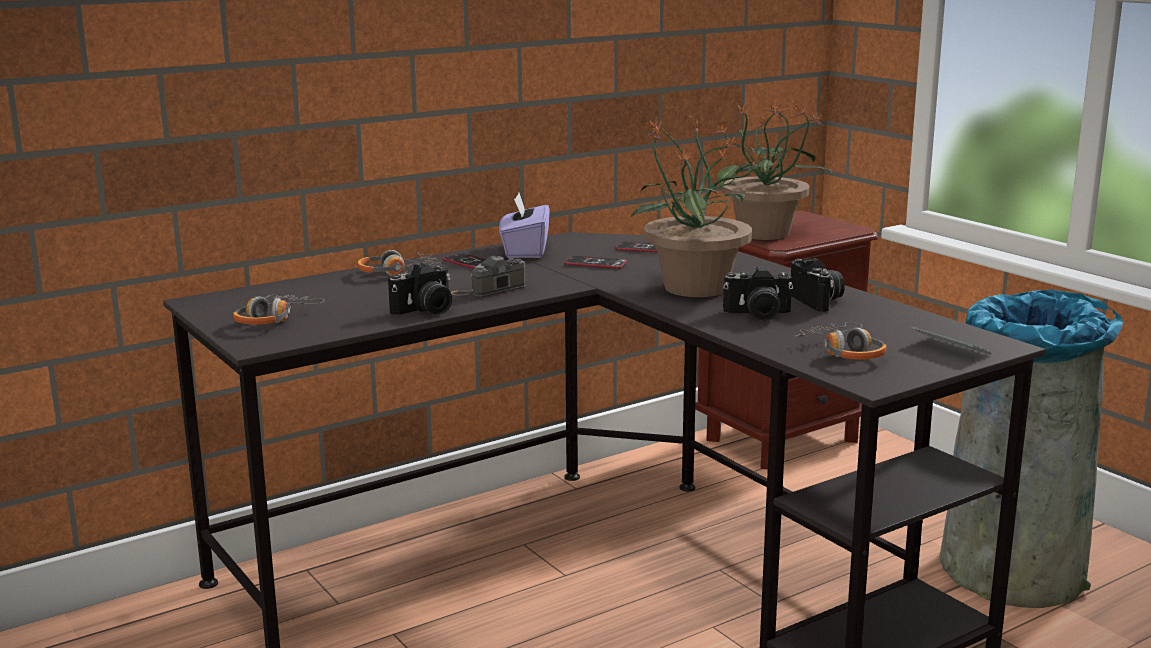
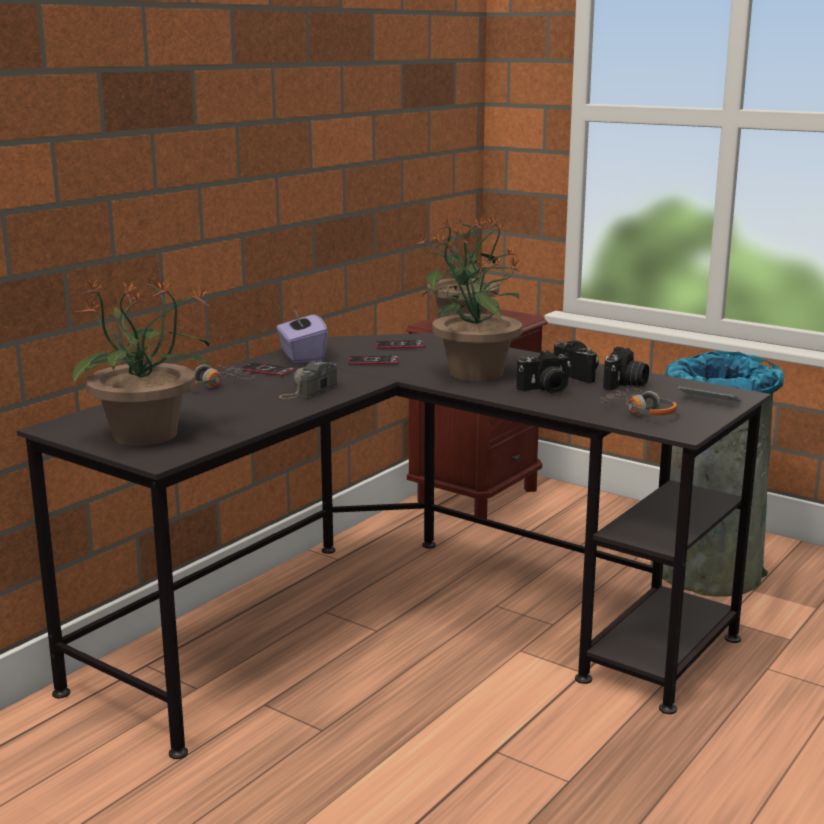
camera: 20 degrees left, 0 degrees up
headphones [233,294,324,324] -> potted plant [73,278,211,446]
camera [388,263,452,315] -> camera moved to [603,347,649,390]

